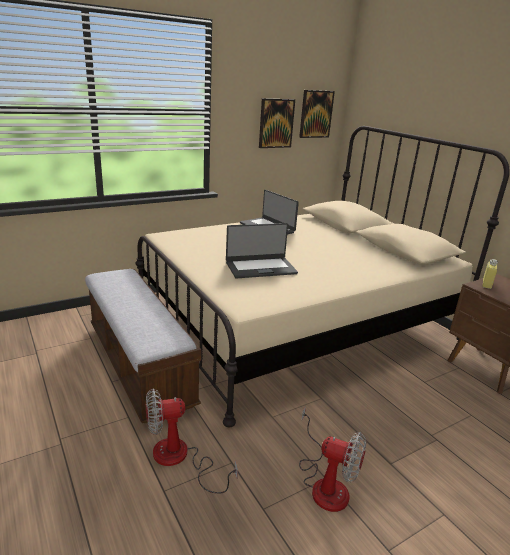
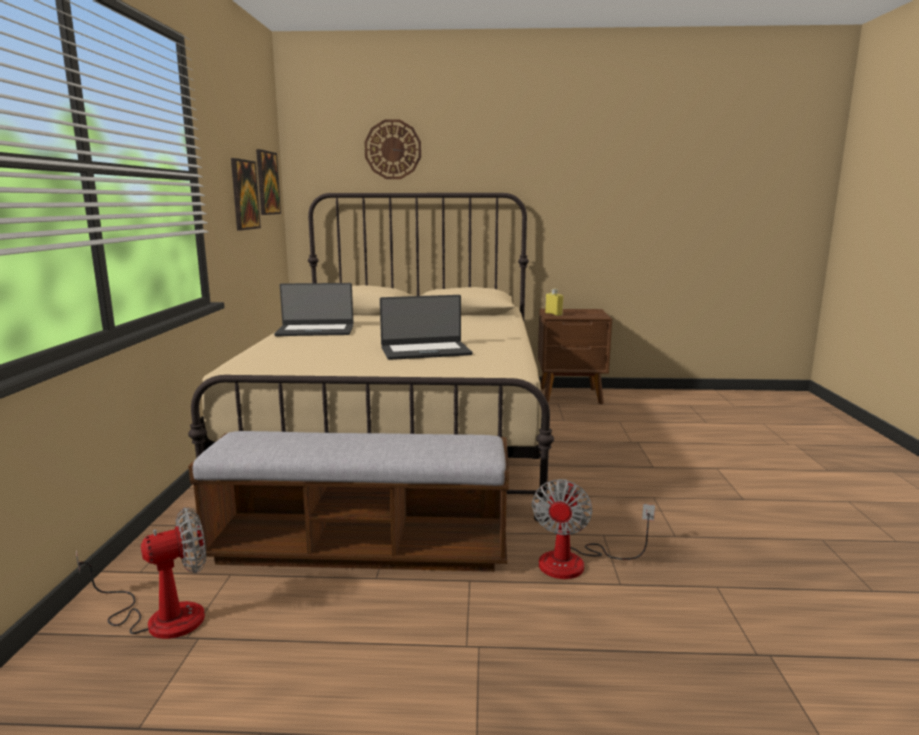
camera: 55 degrees left, 10 degrees down
laptop [226,223,298,279] -> laptop turned 60 degrees clockwise [380,295,473,360]
fan [299,406,367,512] -> fan moved to [76,507,206,639]
none -> wall clock [364,119,421,179]

